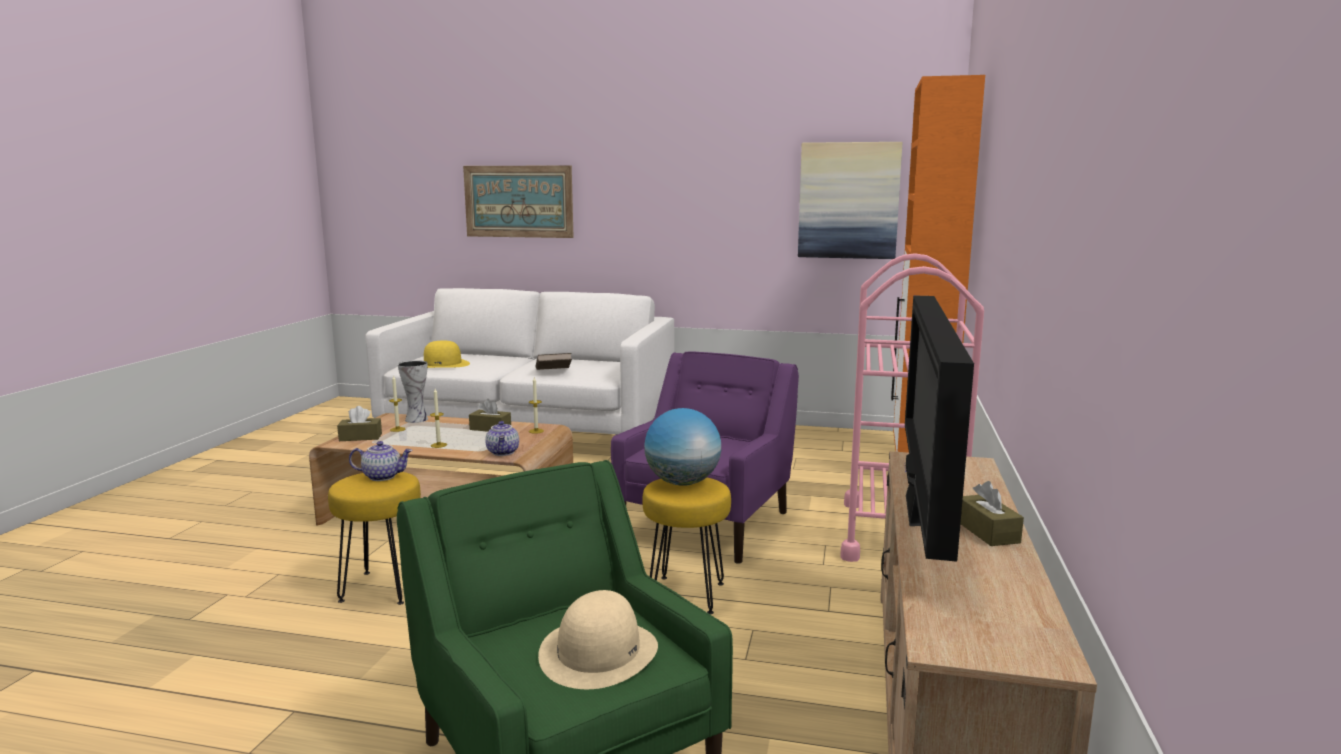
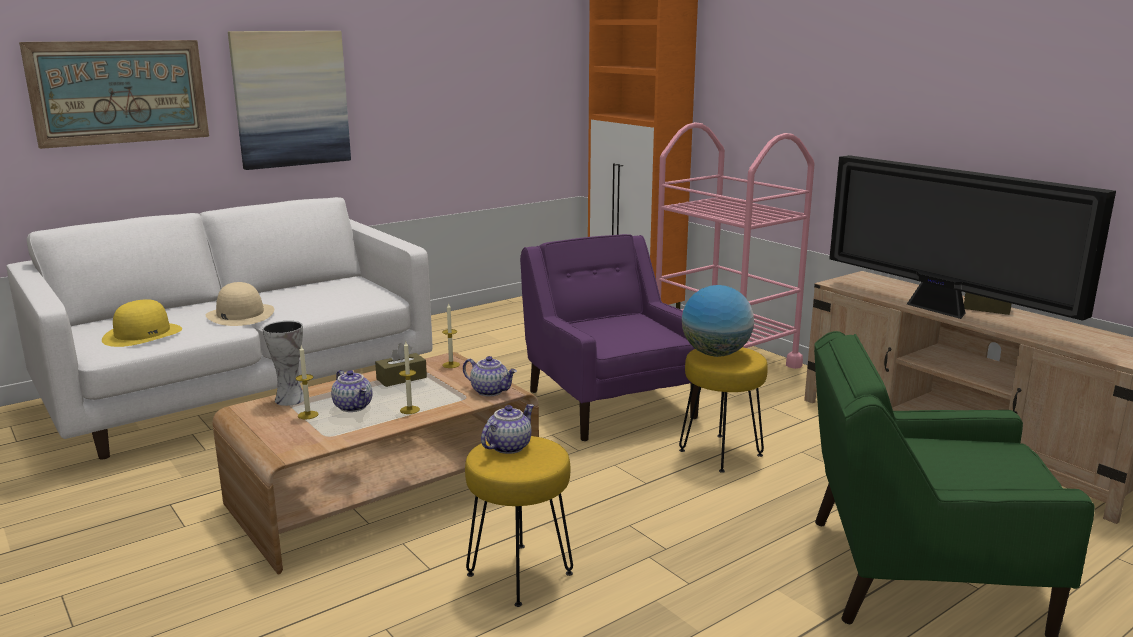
camera: 50 degrees left, 5 degrees up
brown tissue box [337,406,382,441] -> none
brown book [536,353,572,370] -> none
beige hat [538,590,658,689] -> beige hat moved to [206,282,274,326]
picture [798,142,902,259] -> picture moved to [228,31,351,170]
none -> teapot [331,370,372,412]

